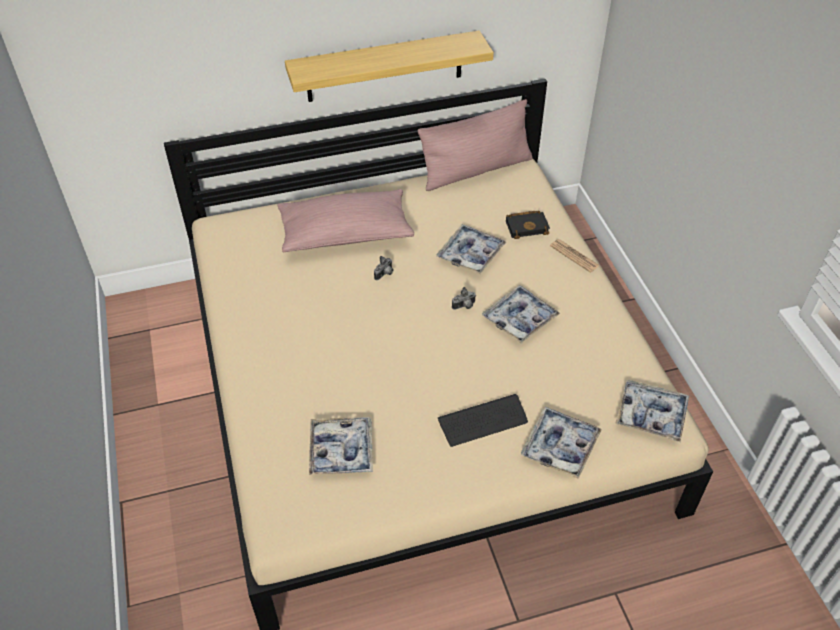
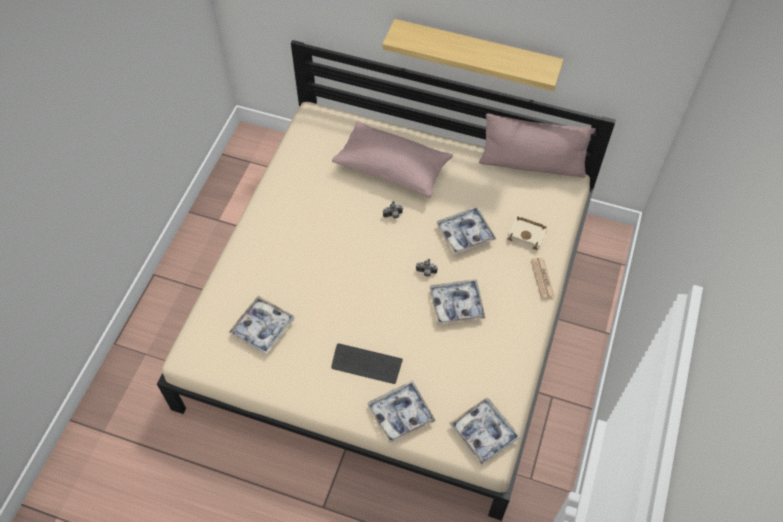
camera: 35 degrees right, 10 degrees up
black book [506,211,550,239] -> beige book [507,217,547,250]

